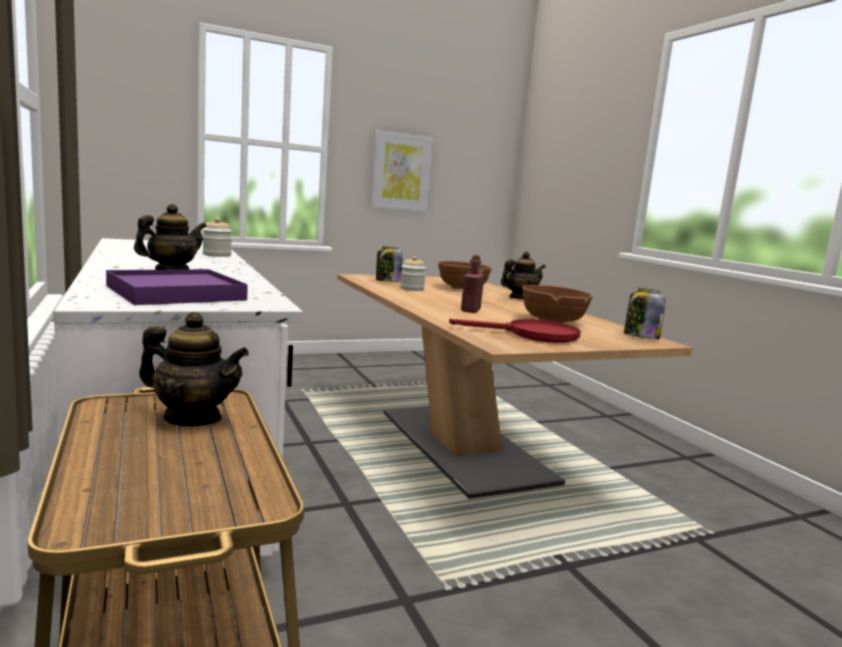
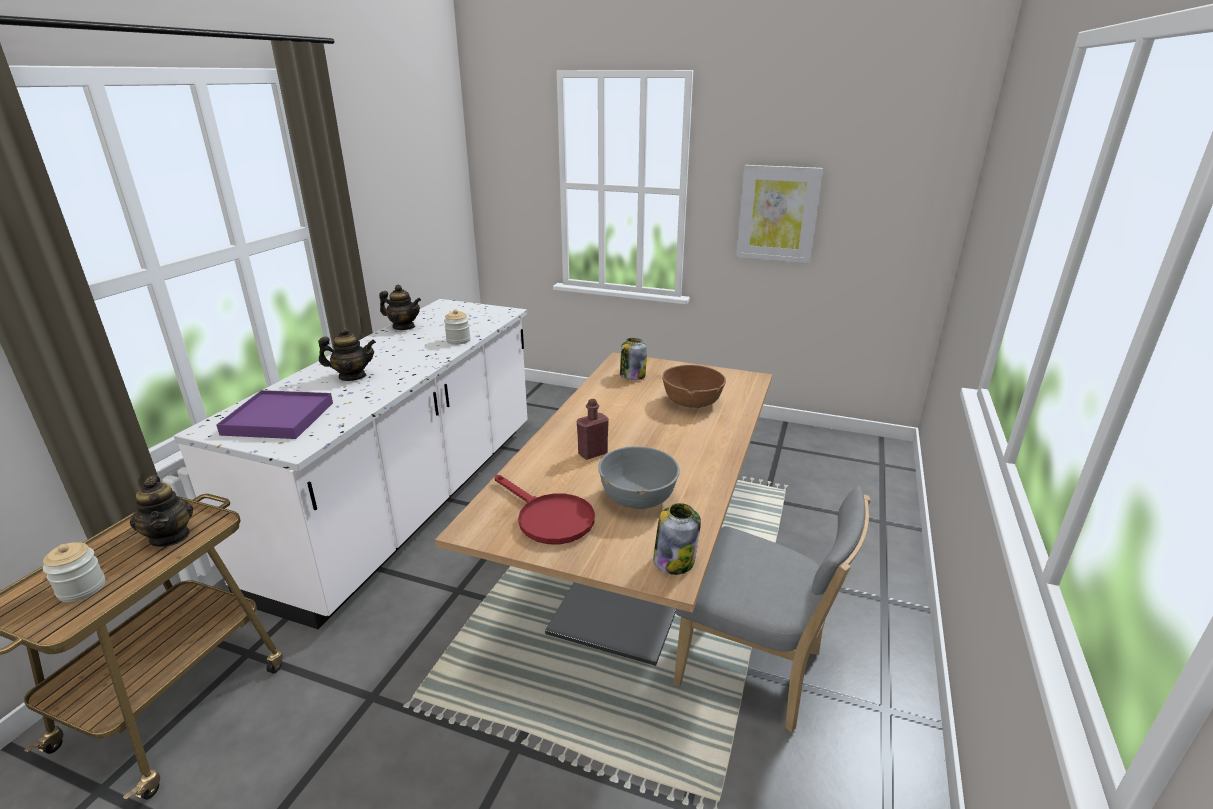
camera: 45 degrees right, 15 degrees up
jar [400,256,426,291] -> jar moved to [43,542,106,602]
teapot [501,252,546,299] -> teapot moved to [379,285,421,330]
brown bowl [522,285,593,324] -> grey bowl [598,446,680,509]
none -> grey chair [673,486,871,733]

